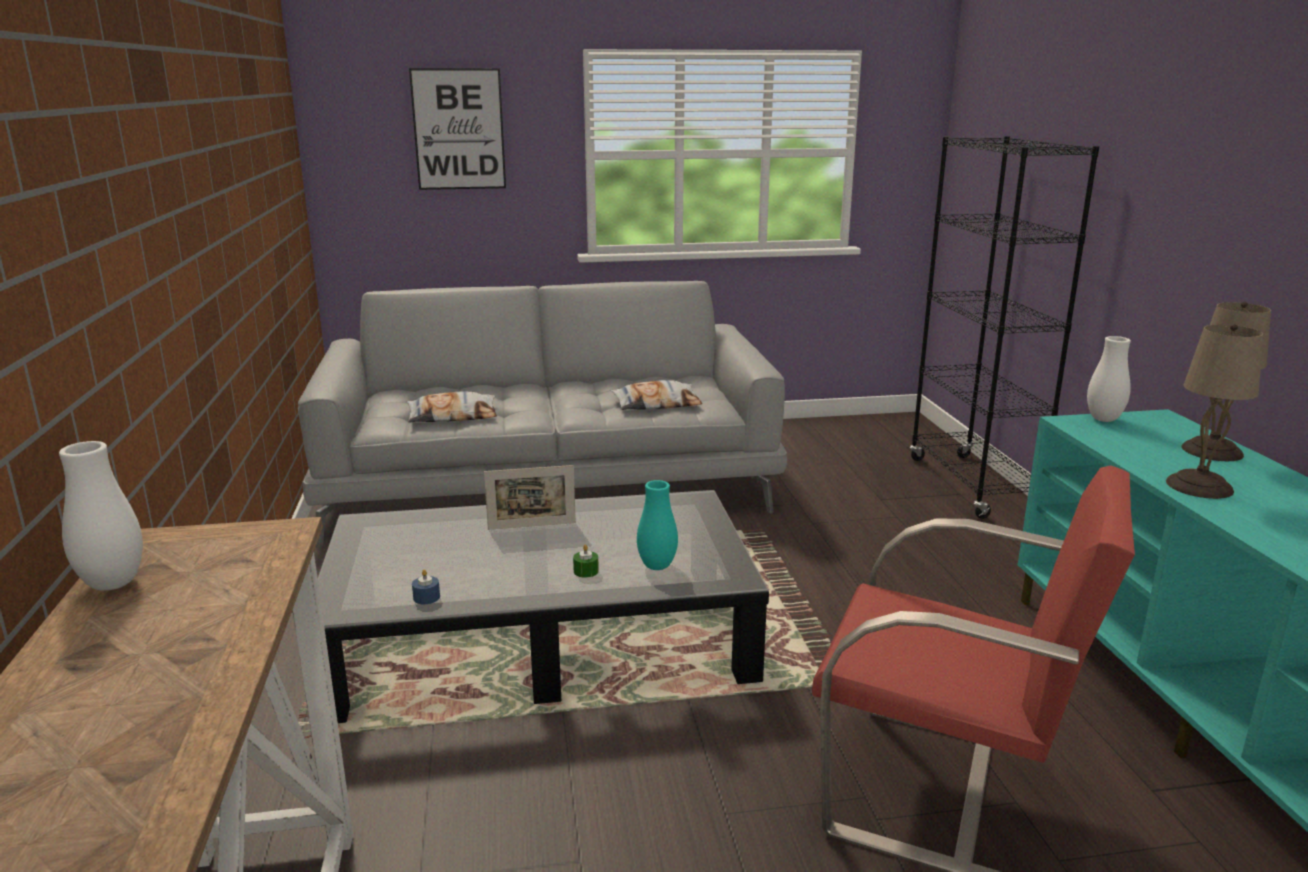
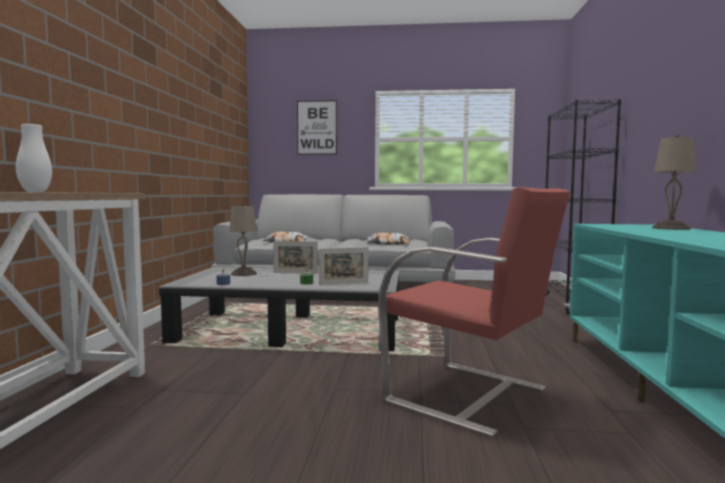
camera: 15 degrees right, 15 degrees down
turquoise vase [637,480,678,570] -> picture frame [319,247,368,286]
white vase [1087,336,1131,422] -> none
beige table lamp [1166,324,1263,499] -> beige table lamp moved to [229,203,257,276]

